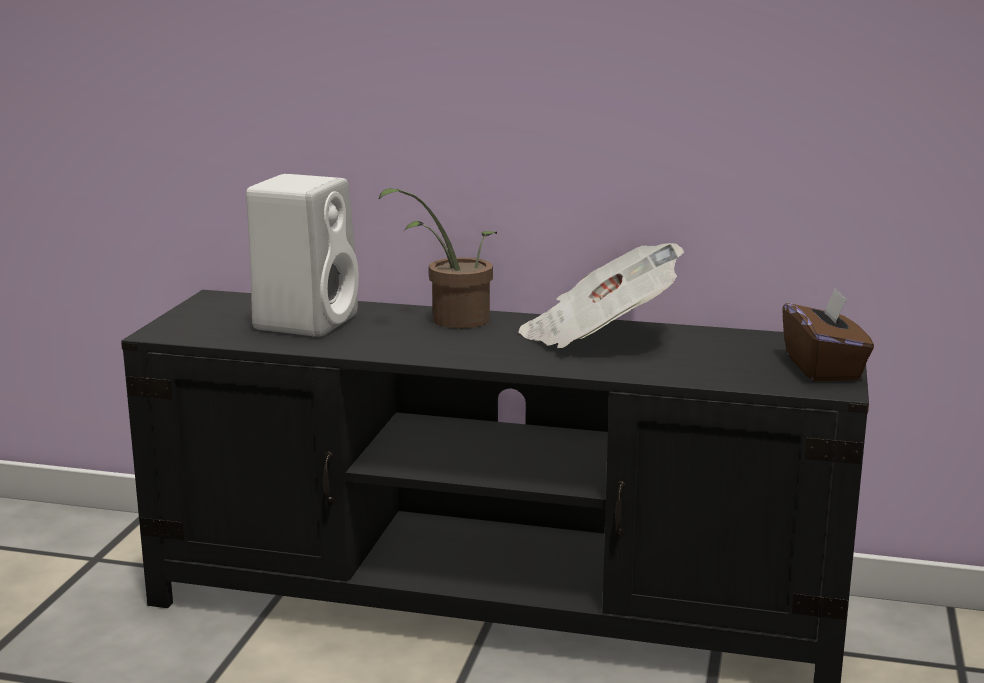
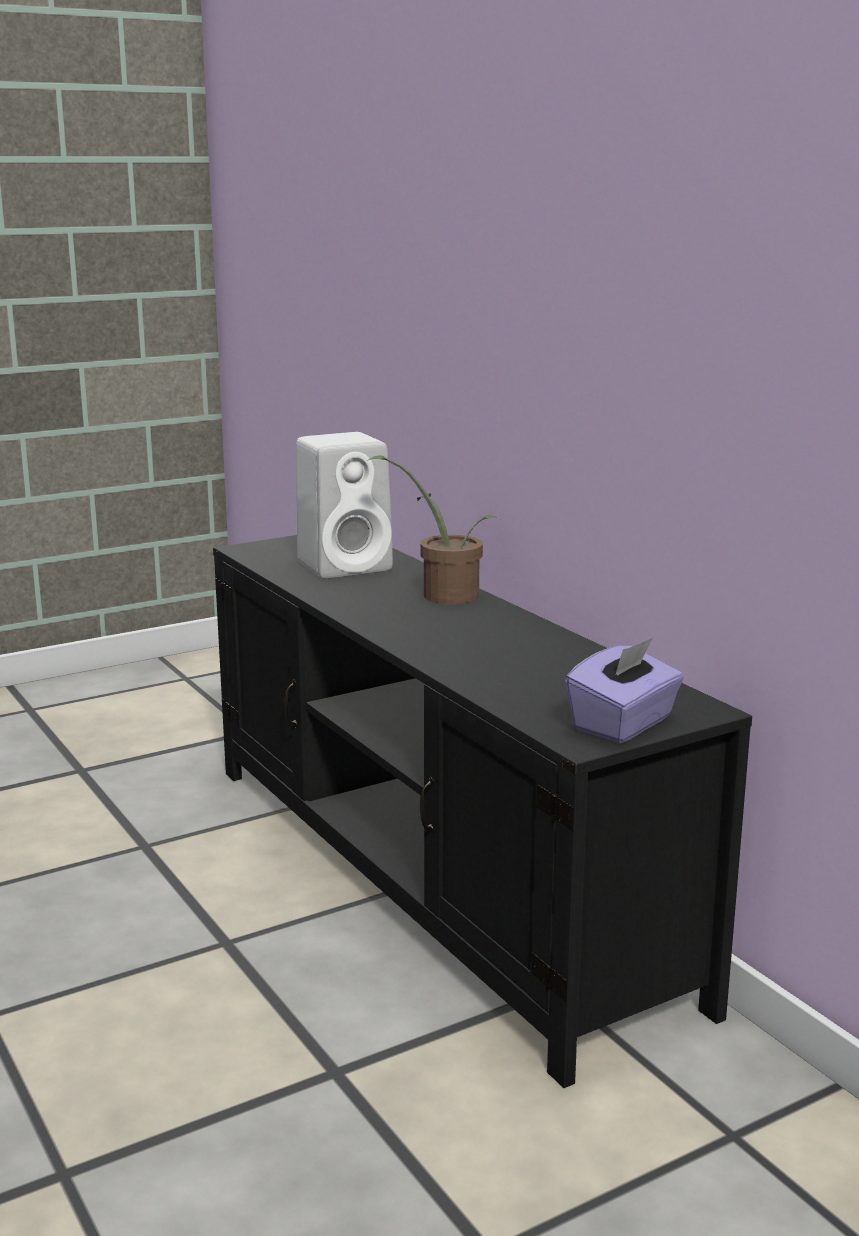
camera: 45 degrees right, 0 degrees up
newspaper [518,243,684,348] -> none
brown tissue box [782,288,874,382] -> purple tissue box [565,638,684,743]

